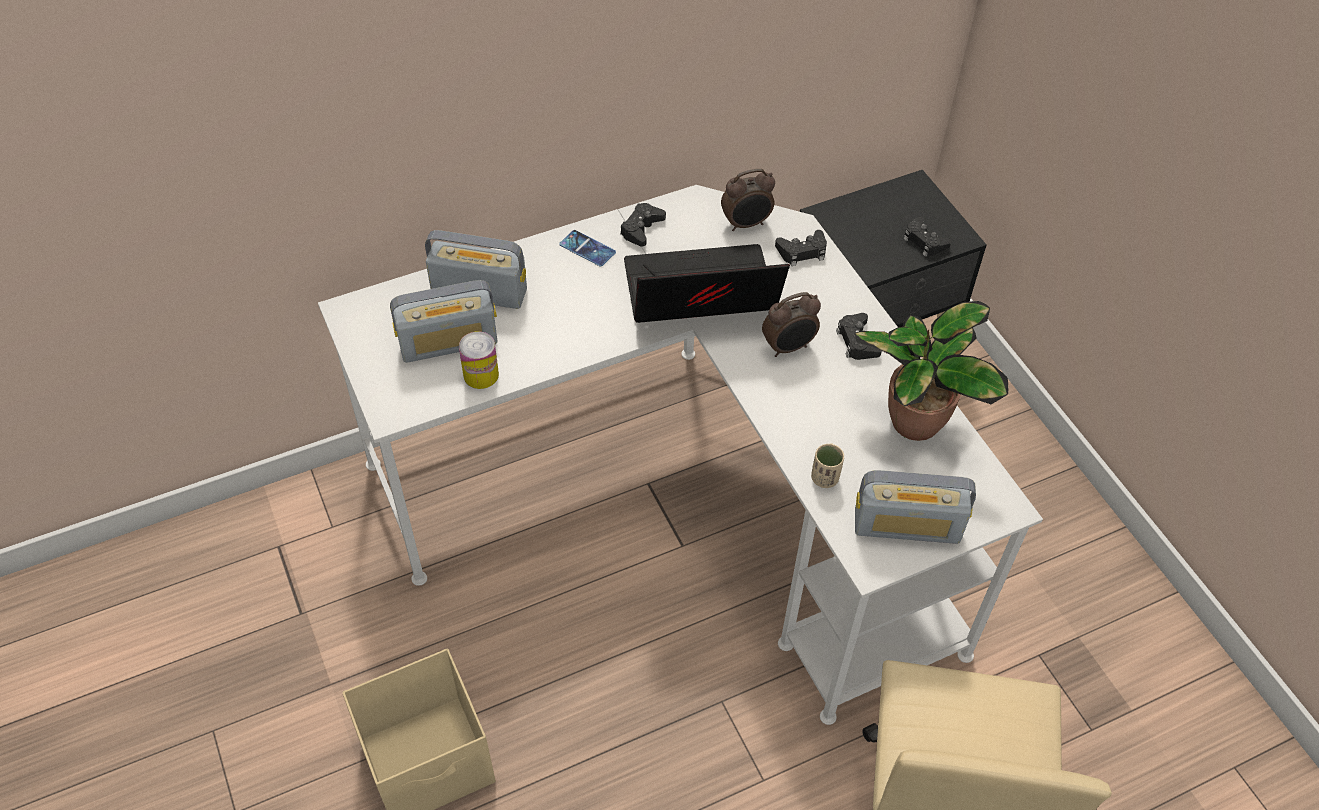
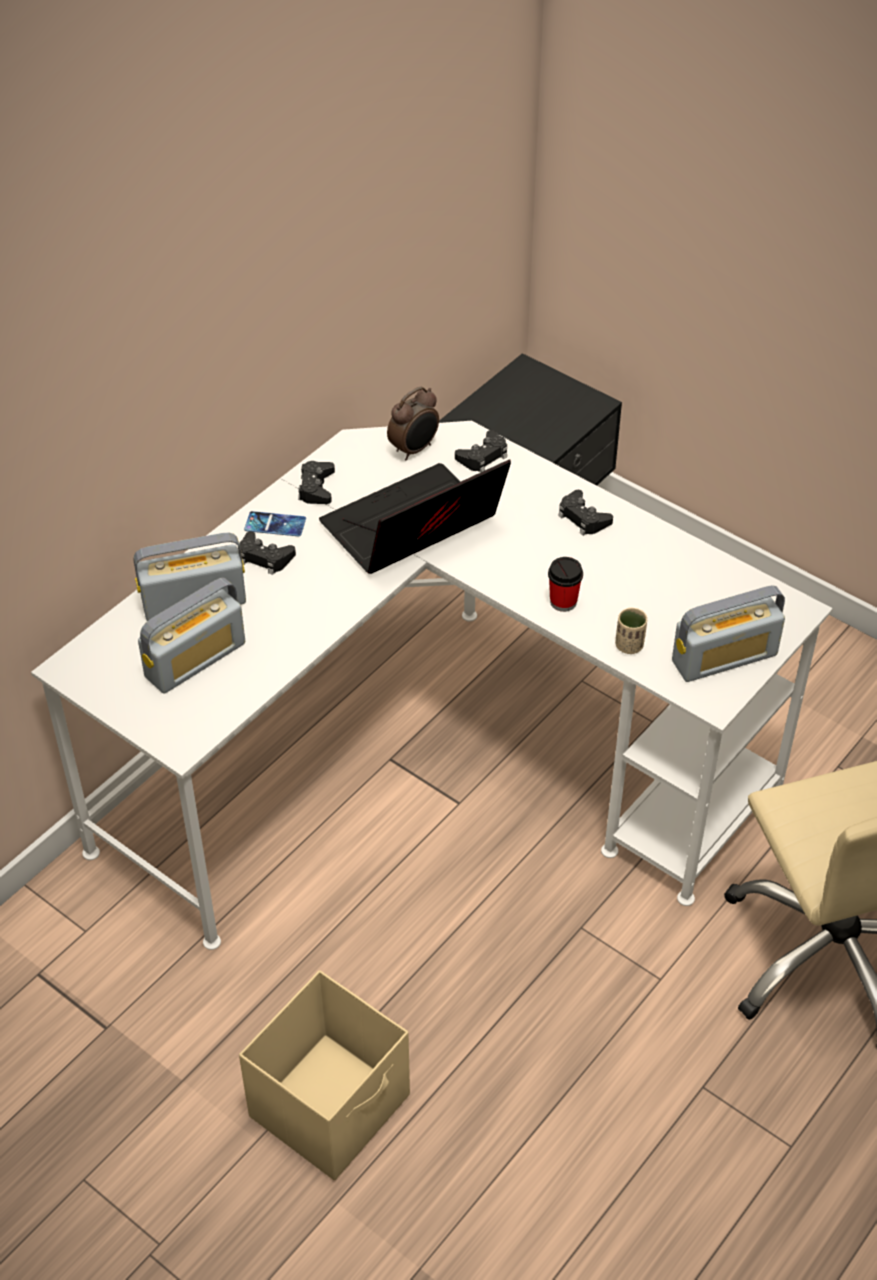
camera: 25 degrees left, 5 degrees down
can [459,331,499,389] -> none
alarm clock [762,292,821,357] -> none
potted plant [854,301,1008,441] -> none
black game controller [904,217,951,257] -> black game controller moved to [239,531,296,575]
none -> cup [548,557,583,612]

